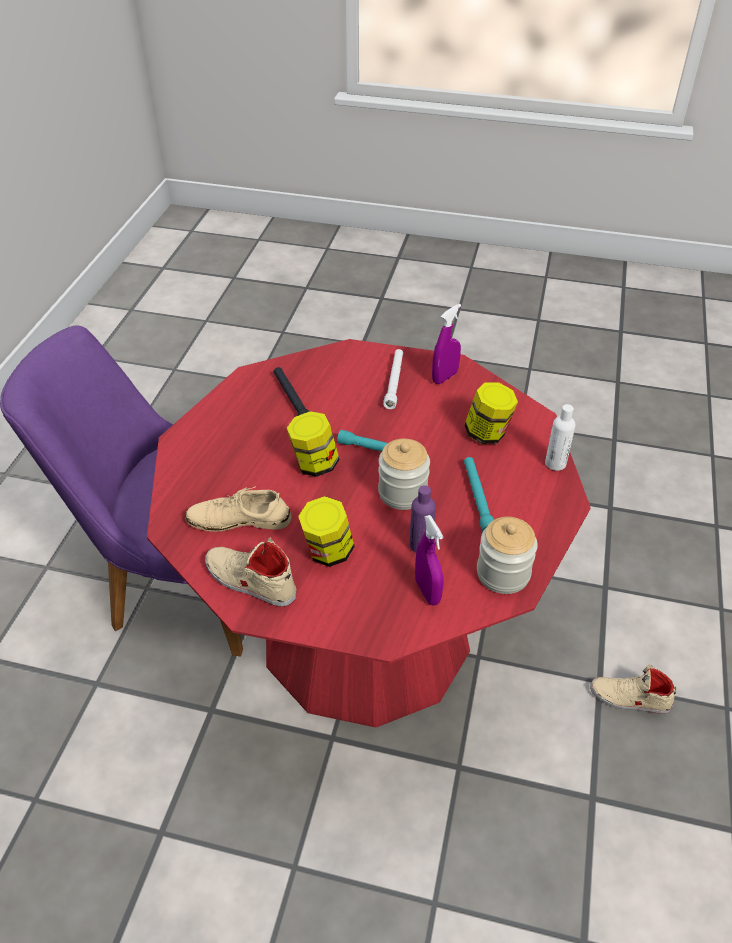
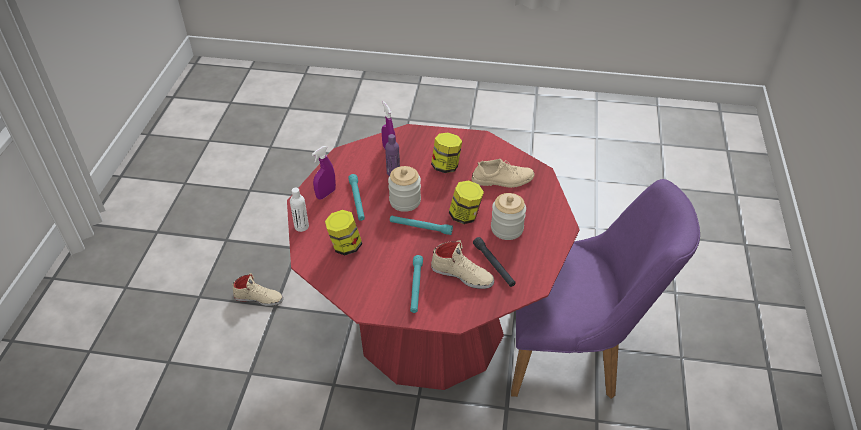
camera: 175 degrees right, 0 degrees up
beige shoe [205,537,296,607] -> beige shoe moved to [431,240,494,289]
white flashlight [383,349,403,409] -> turquoise flashlight [410,255,423,313]
purple spray bottle [432,303,461,384] -> purple spray bottle moved to [312,146,336,200]
jar [477,517,538,594] -> jar moved to [491,193,526,240]

